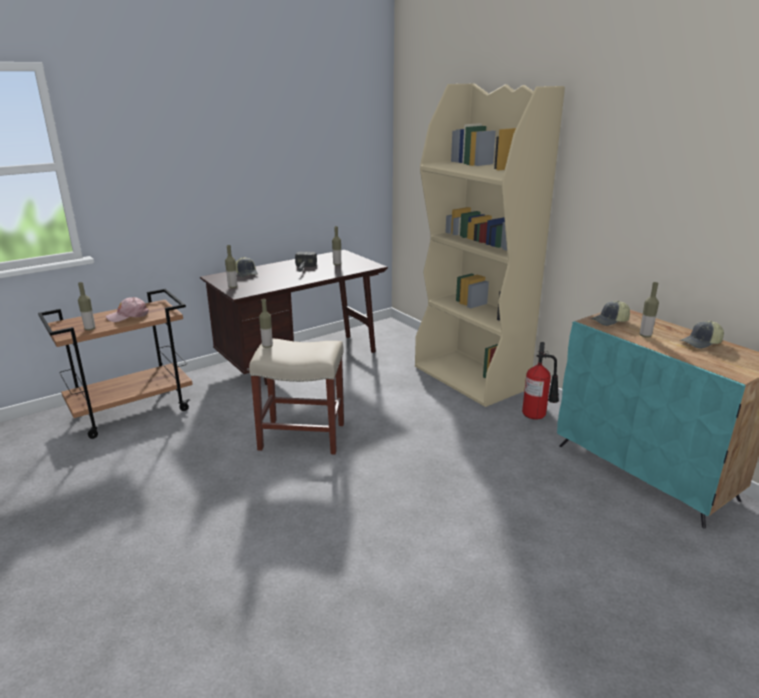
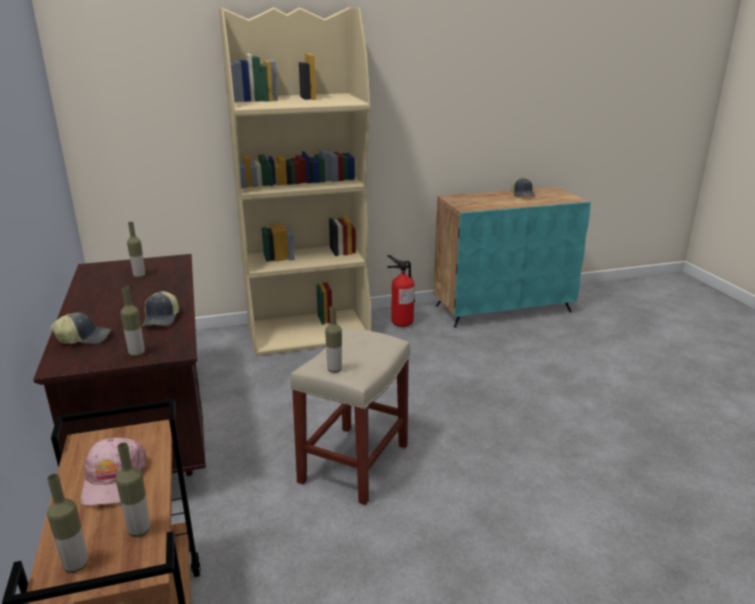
camera: 70 degrees left, 0 degrees up
hammer [295,252,317,272] -> none
cap [591,301,630,326] -> cap moved to [143,291,179,327]
bottle [639,282,659,337] -> bottle moved to [47,473,88,573]

